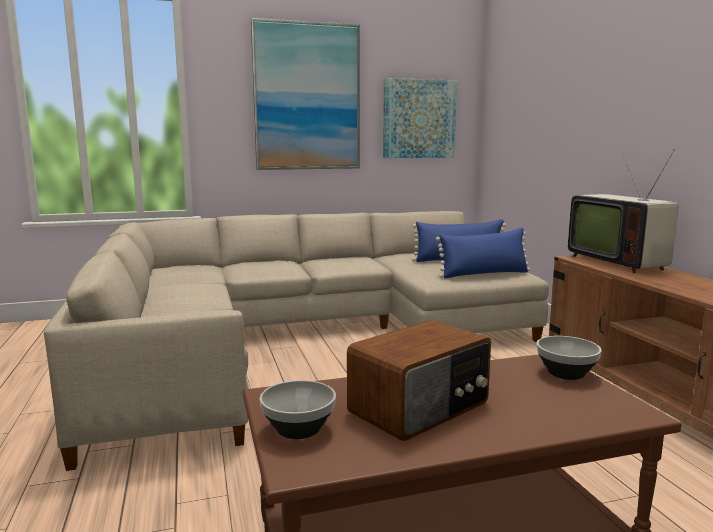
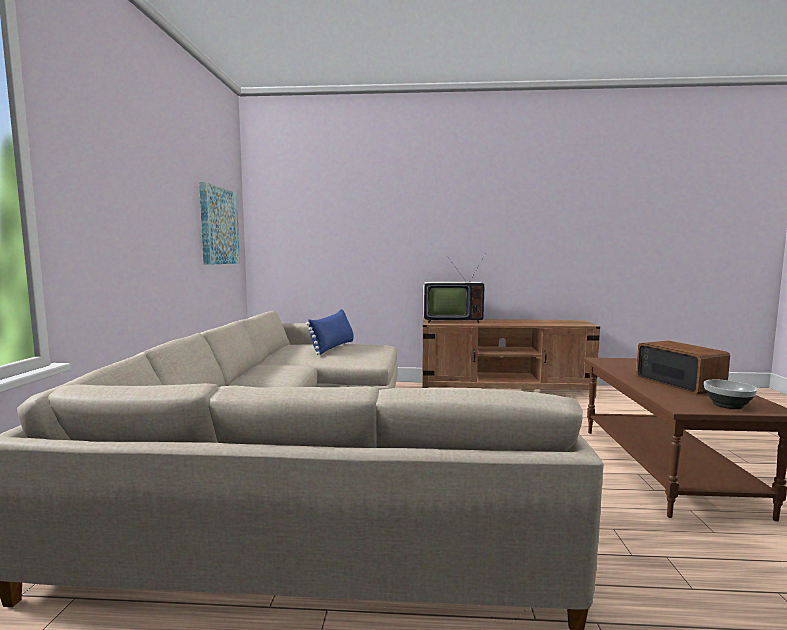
camera: 70 degrees left, 5 degrees down
picture [251,18,360,170] -> none
blue pillow [436,228,530,278] -> none
bowl [537,336,602,380] -> none

